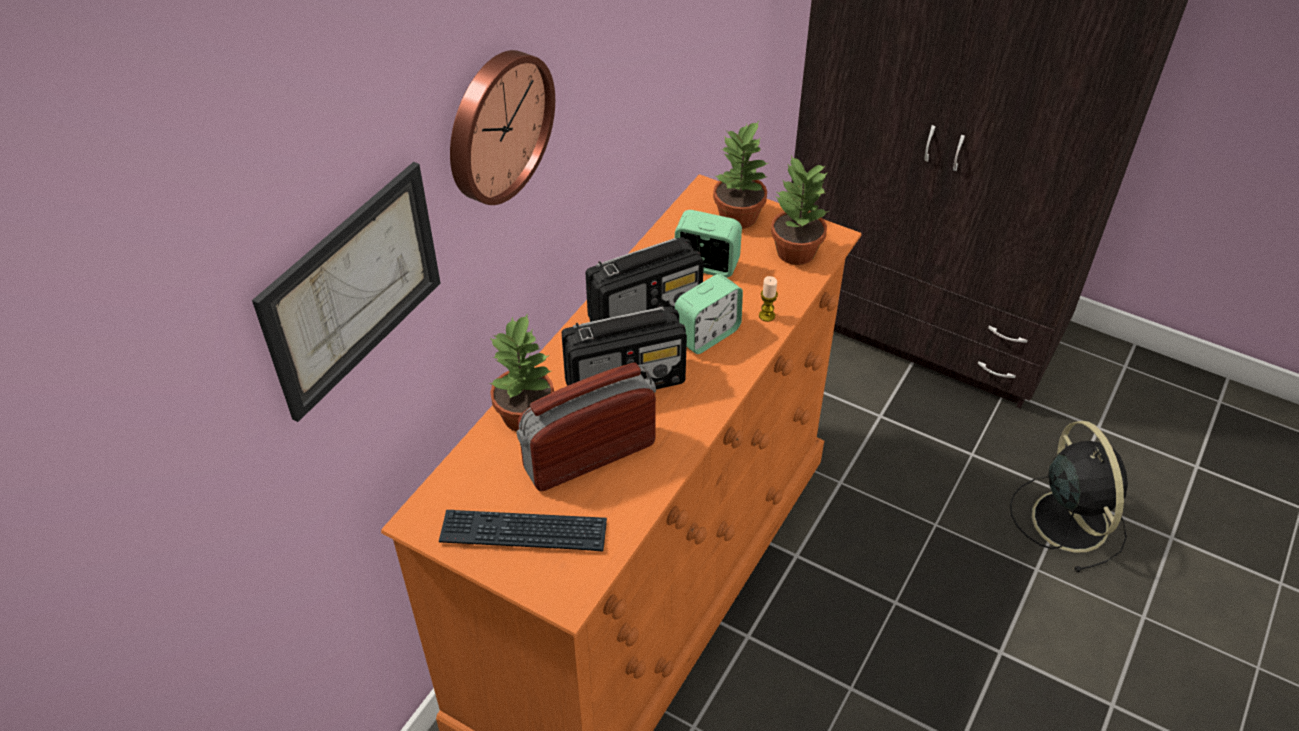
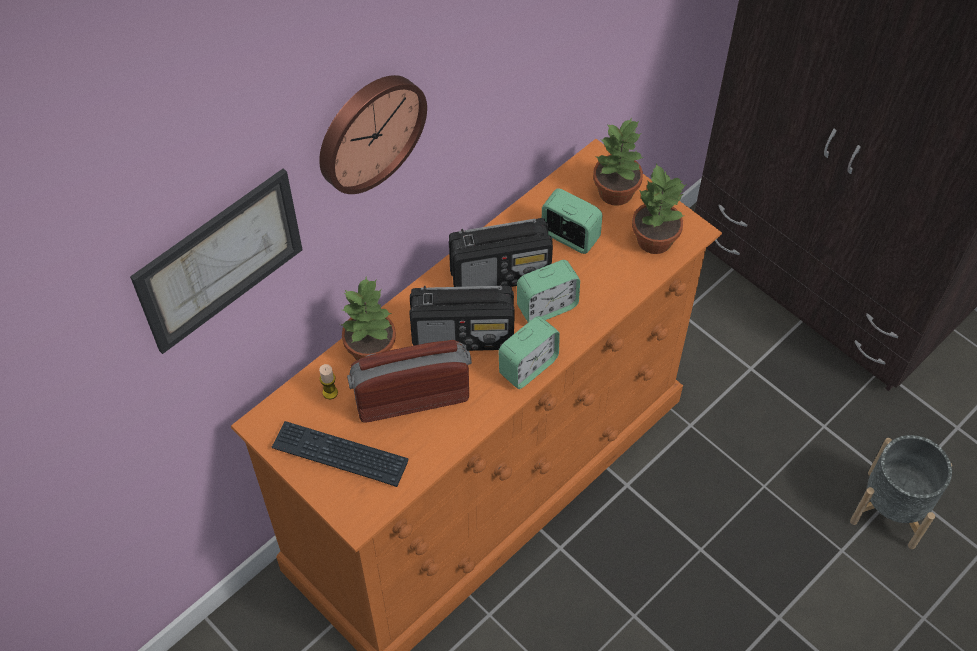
camera: 15 degrees right, 10 degrees up
candle [759,276,778,322] -> candle moved to [319,364,338,399]
black fan [1010,421,1128,572] -> grey planter [850,435,952,549]
none -> alarm clock [499,316,560,389]

